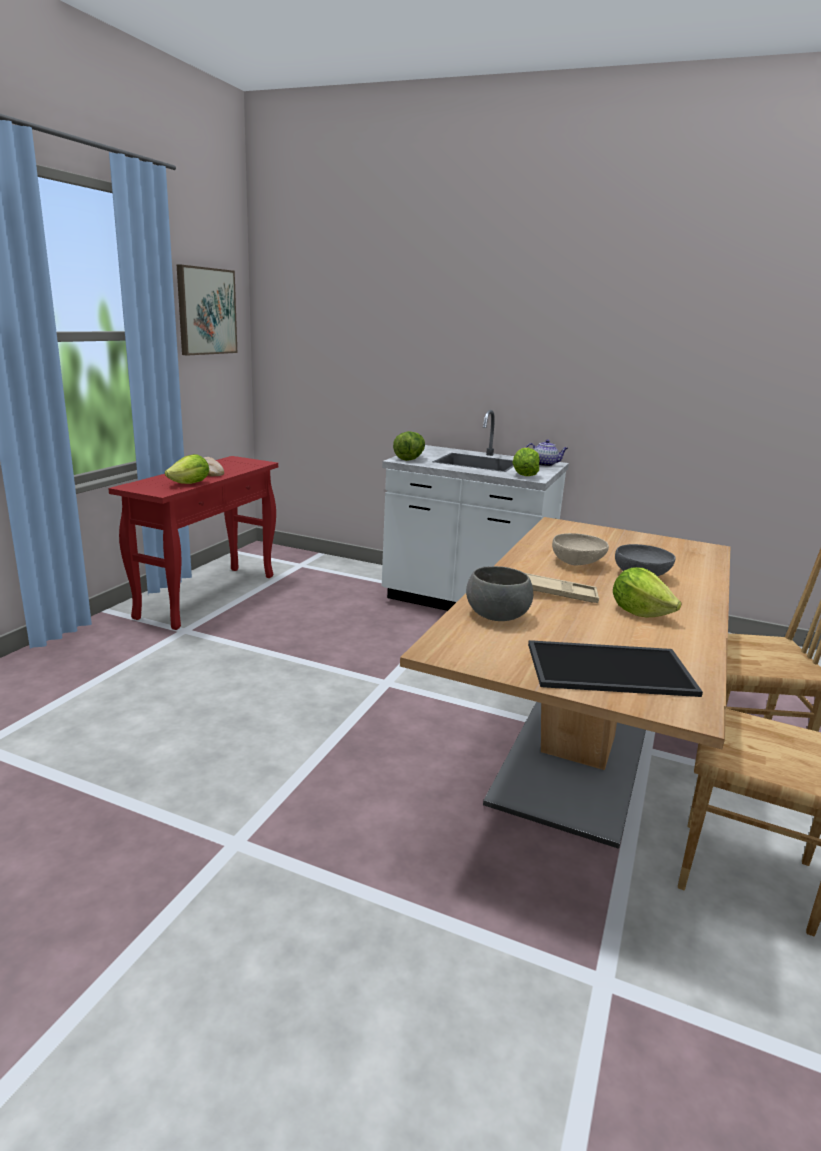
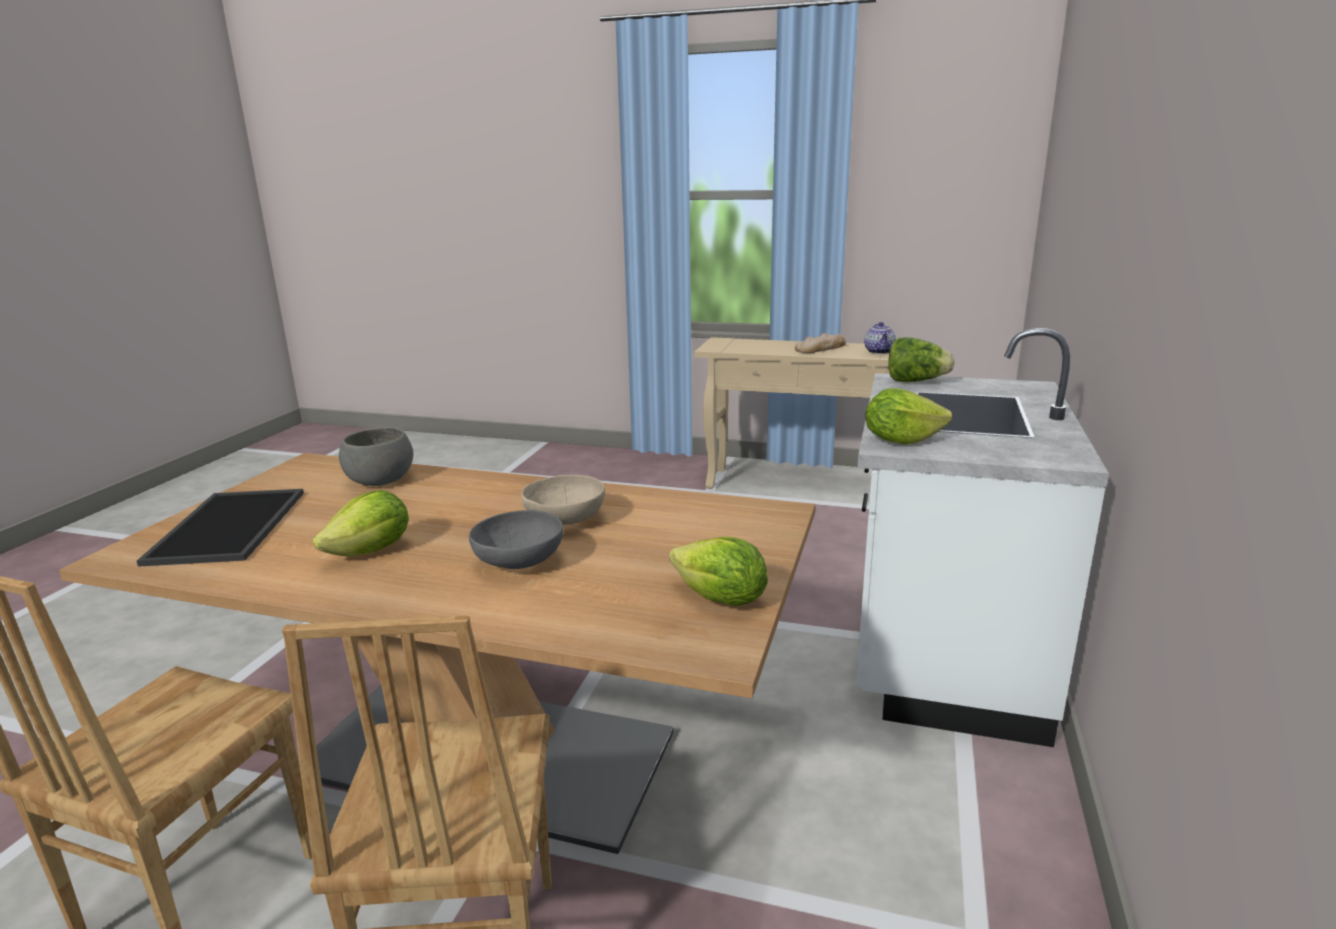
camera: 85 degrees right, 0 degrees up
red console table [108,456,278,630] -> beige console table [695,337,890,489]
lettuce [165,454,209,484] -> lettuce moved to [669,536,768,606]
picture [176,264,237,355] -> none
teapot [525,440,568,467] -> teapot moved to [864,322,896,354]
beige tray [525,573,599,603] -> none

